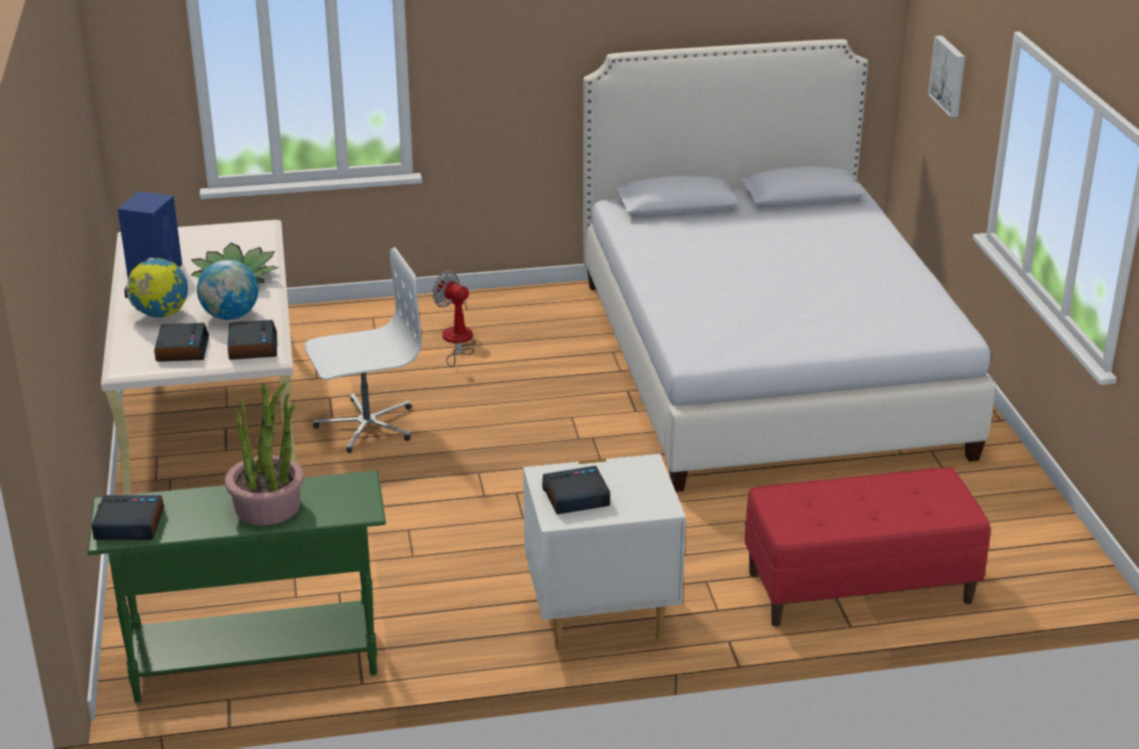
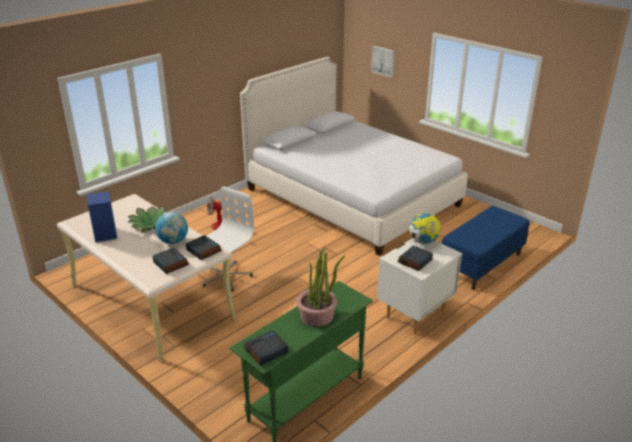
camera: 35 degrees left, 0 degrees up
globe [124,258,188,318] -> globe moved to [409,213,441,244]
red bench [745,467,991,627] -> blue bench [442,206,530,290]

